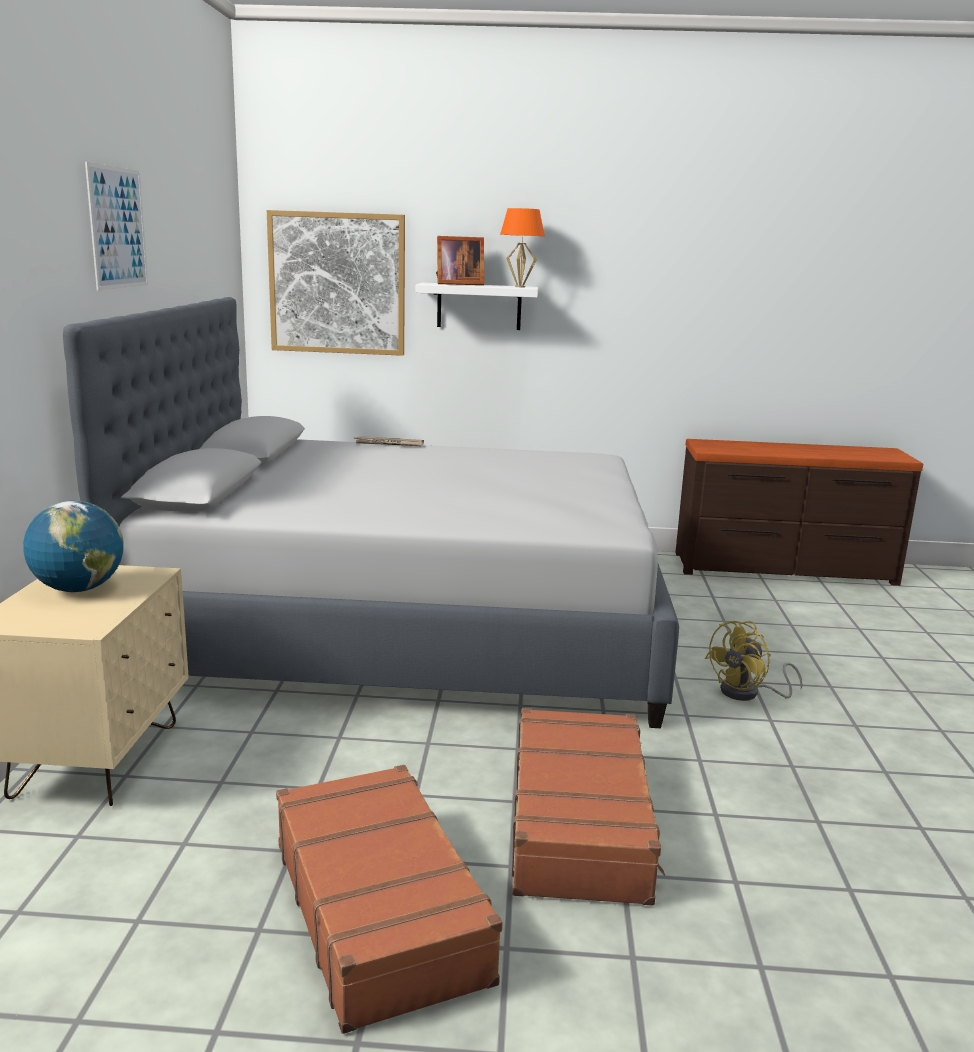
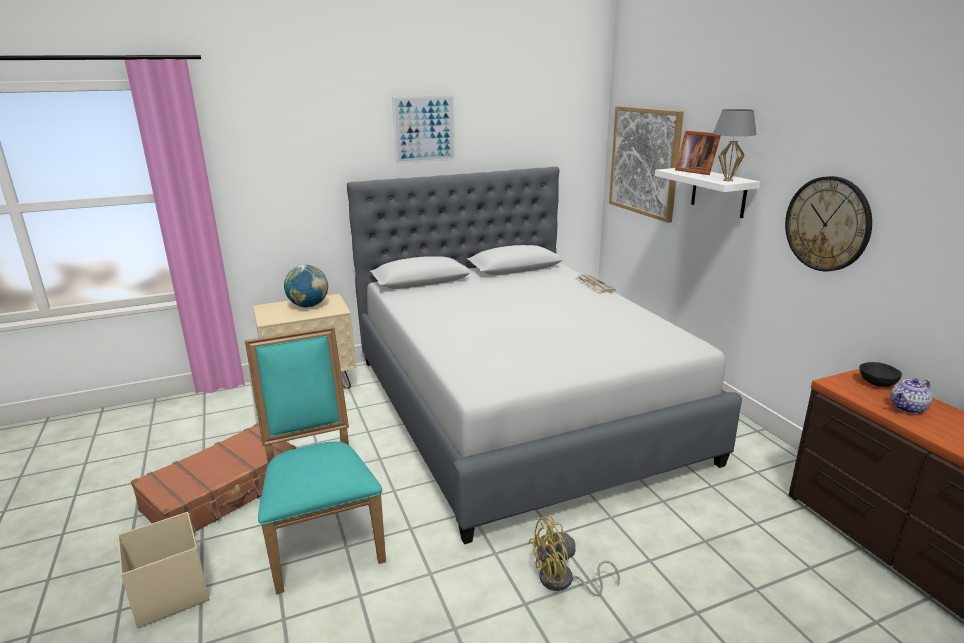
camera: 65 degrees right, 5 degrees up
orange table lamp [500,208,545,287] -> grey table lamp [713,109,757,181]
brown suitcase [511,708,665,906] -> turquoise chair [245,327,386,595]
yellow fan [705,621,803,701] -> yellow fan turned 45 degrees counterclockwise [528,516,620,596]
none -> beige storage box [118,512,209,628]
none -> wall clock [785,176,872,271]
none -> black bowl [859,362,902,387]
none -> teapot [890,378,932,414]

